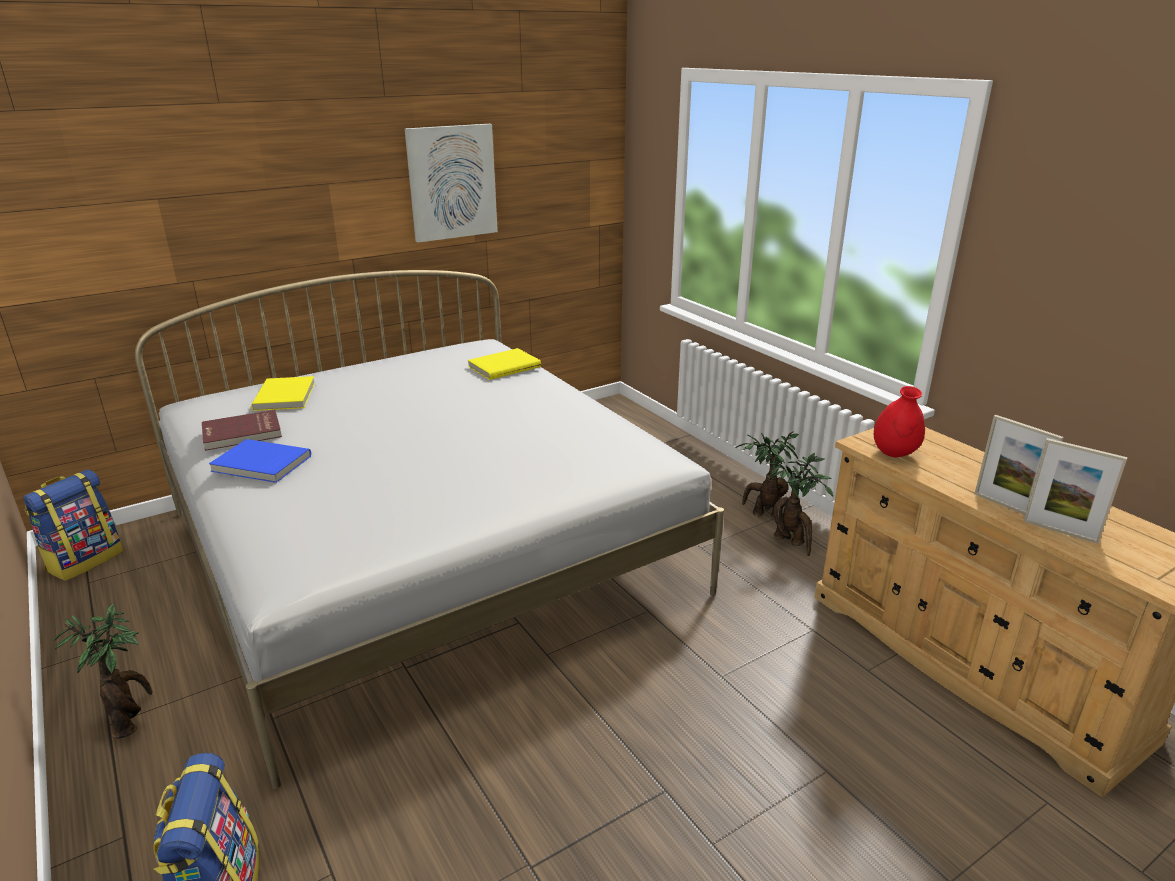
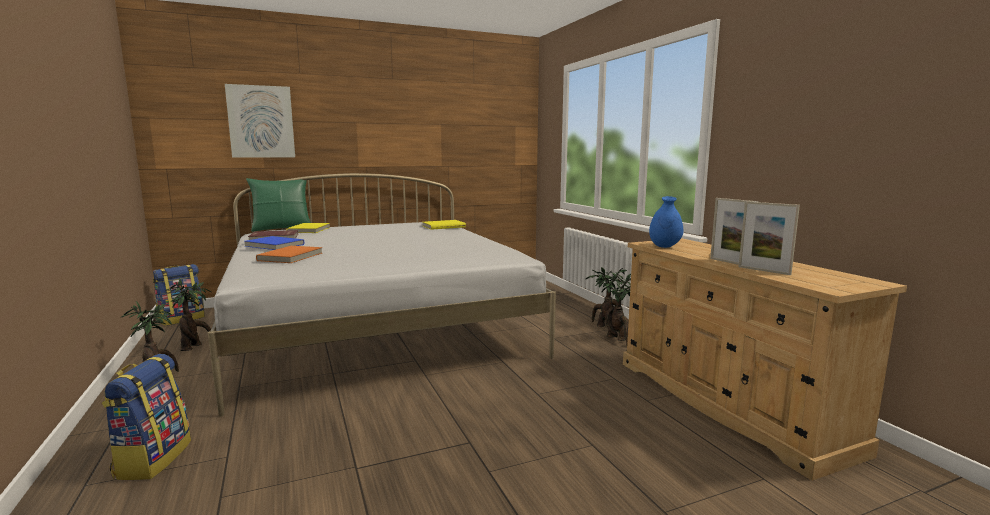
camera: 10 degrees right, 15 degrees down
picture [405,124,498,243] -> picture moved to [225,84,295,158]
red vase [874,386,925,457] -> blue vase [649,196,684,248]
none -> potted plant [165,278,211,351]
none -> green pillow [246,178,311,232]
none -> orange book [256,246,322,263]

